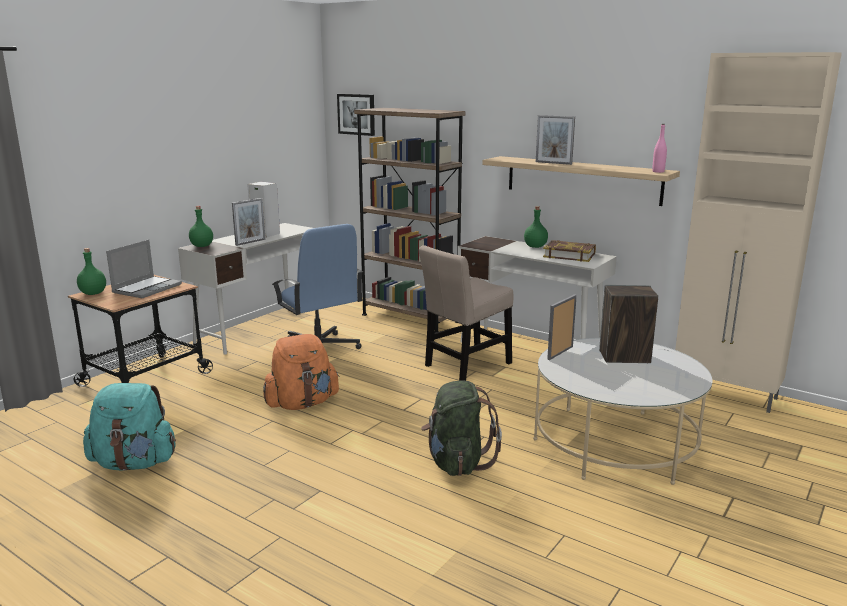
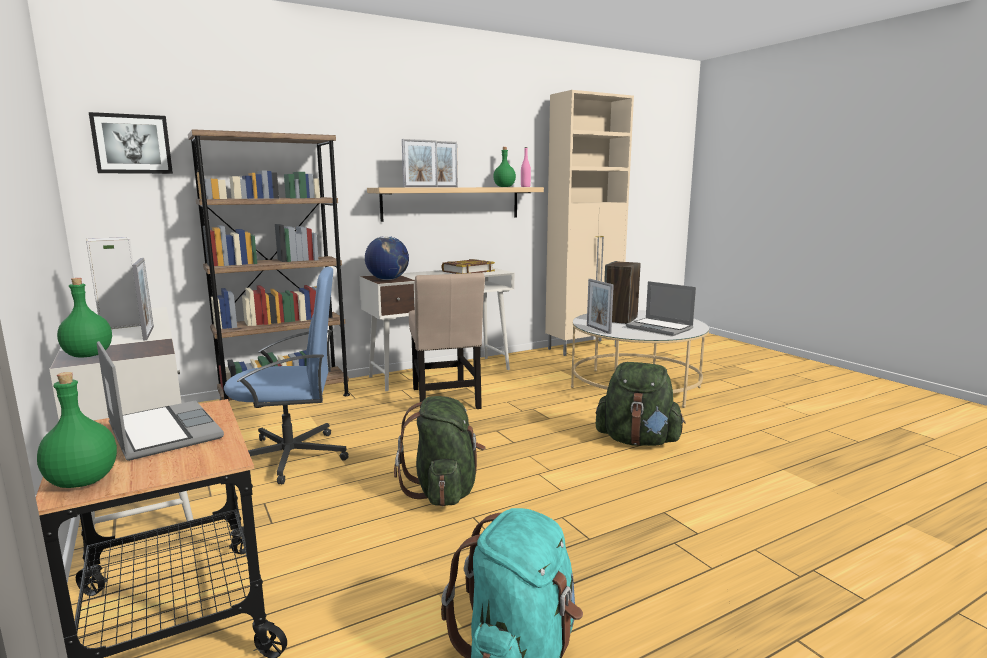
camera: 65 degrees left, 5 degrees down
orange backpack [263,334,340,410] -> green backpack [394,396,486,507]
green bottle [524,206,548,248] -> green bottle moved to [493,147,516,187]
none -> globe [365,236,409,280]
none -> picture frame [402,139,438,187]
none -> laptop [626,281,696,336]

